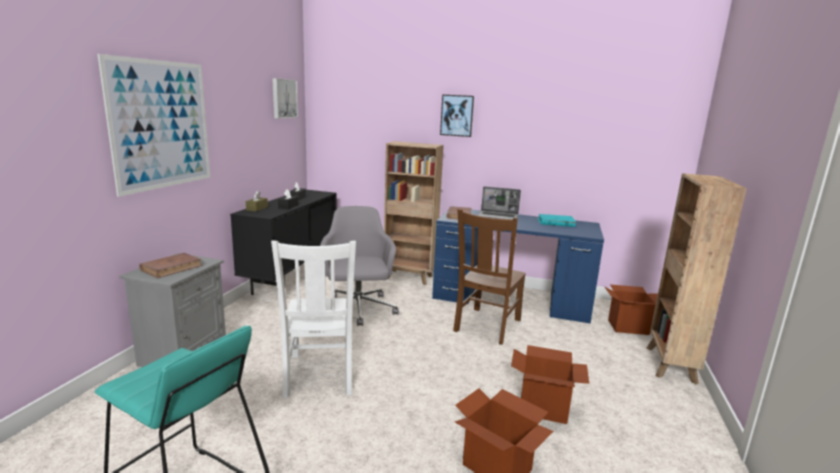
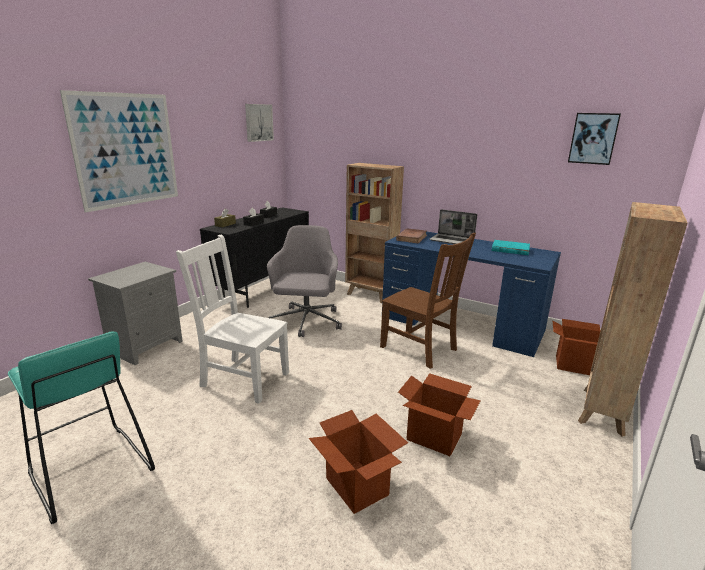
camera: 15 degrees right, 5 degrees up
brown book [139,253,203,278] -> none
white chair [271,241,356,398] -> white chair turned 105 degrees clockwise [176,235,289,404]
picture [440,95,474,137] -> picture moved to [568,113,621,165]
brown chair [453,209,526,345] -> brown chair turned 90 degrees counterclockwise [380,233,476,369]

